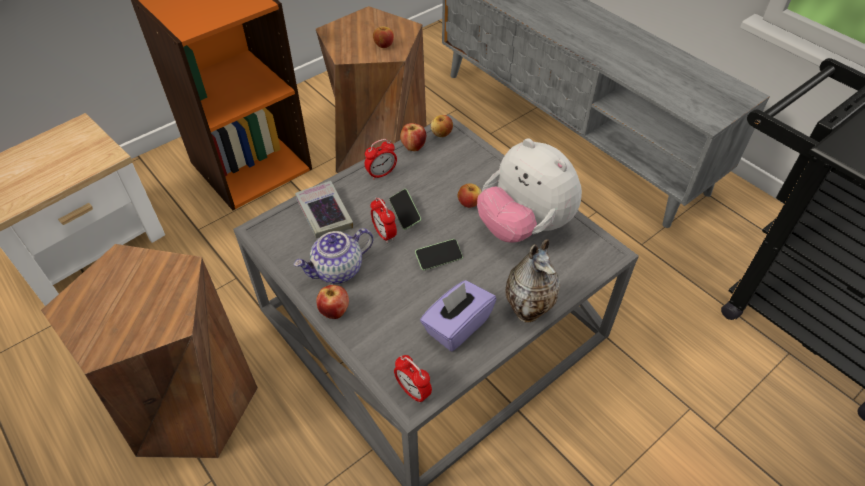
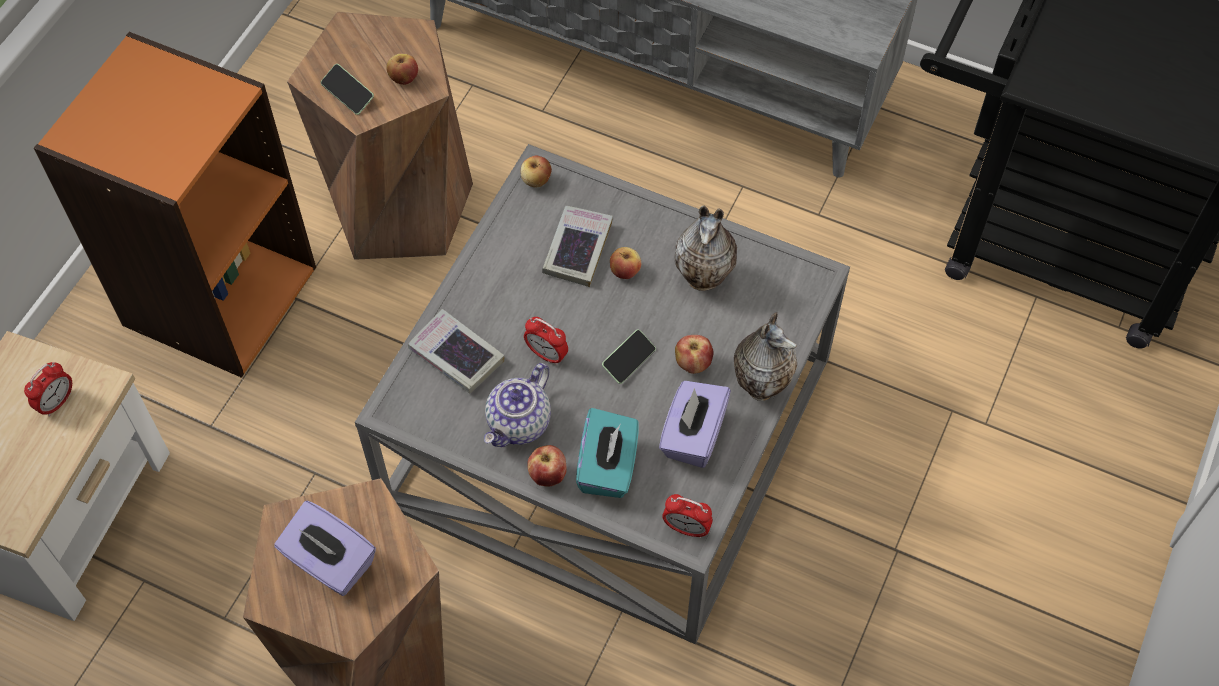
camera: 25 degrees left, 10 degrees up
alarm clock [365,139,397,180] -> alarm clock moved to [24,362,72,417]
phone [389,189,421,230] -> phone moved to [321,64,374,115]
apple [400,123,426,151] -> apple moved to [675,335,713,374]
plush toy [477,138,582,243] -> vase [675,205,737,291]
none -> purple tissue box [275,500,376,596]
none -> book [542,206,613,287]
none -> turquoise tissue box [576,408,639,498]

